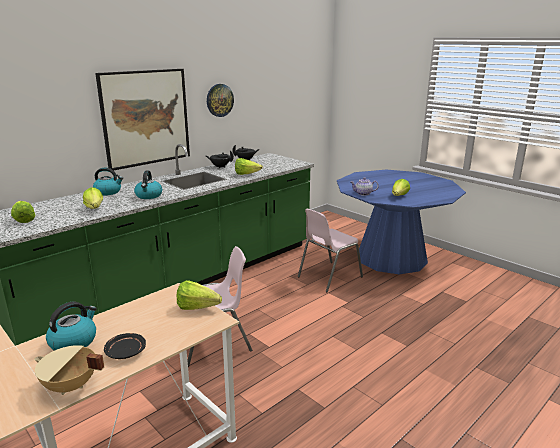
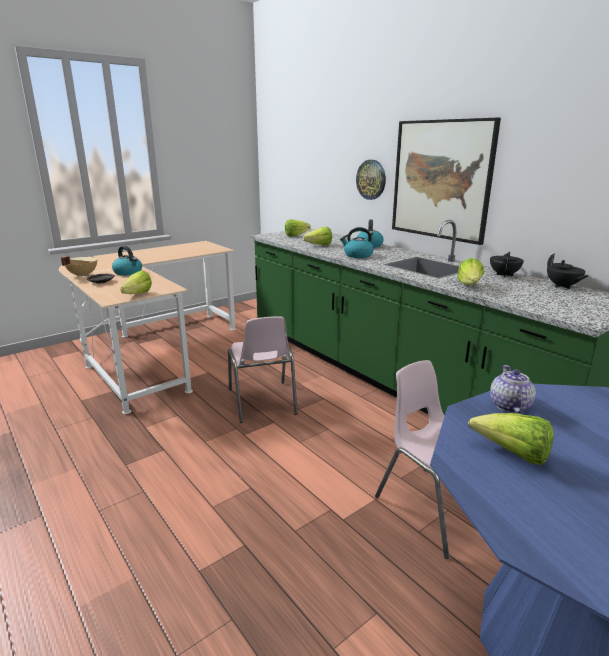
camera: 95 degrees right, 0 degrees up
wall clock [207,84,234,117] -> wall clock moved to [356,160,386,200]

